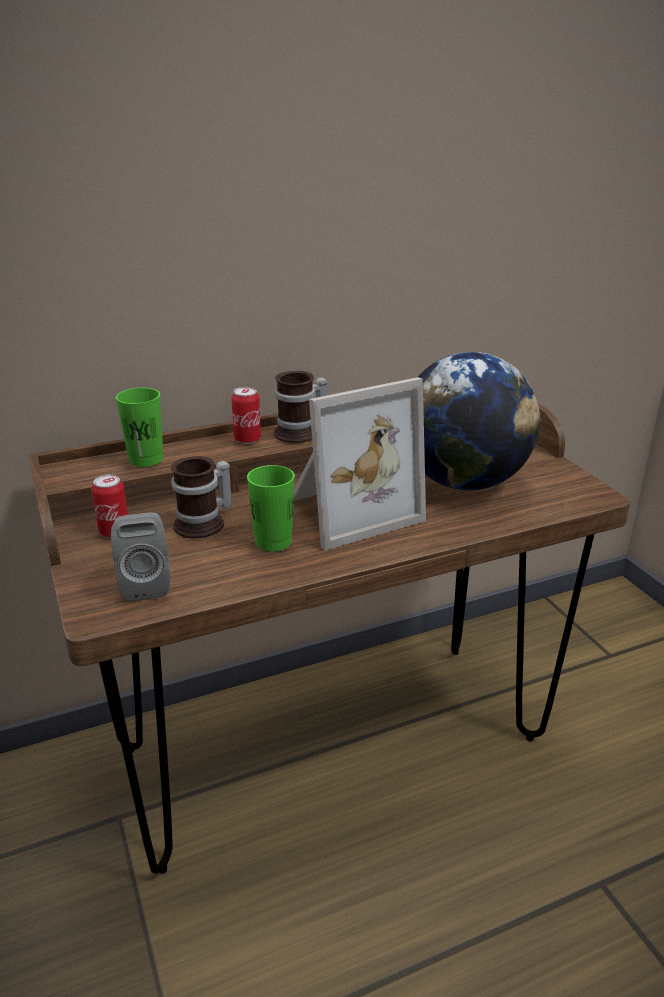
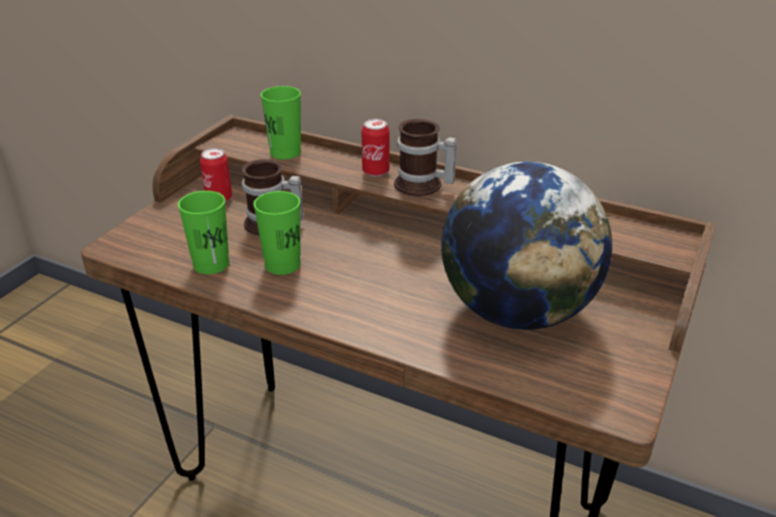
camera: 50 degrees right, 5 degrees up
grey speaker [111,513,170,601] -> none
picture frame [294,377,426,550] -> none
none -> green cup [178,191,229,274]

